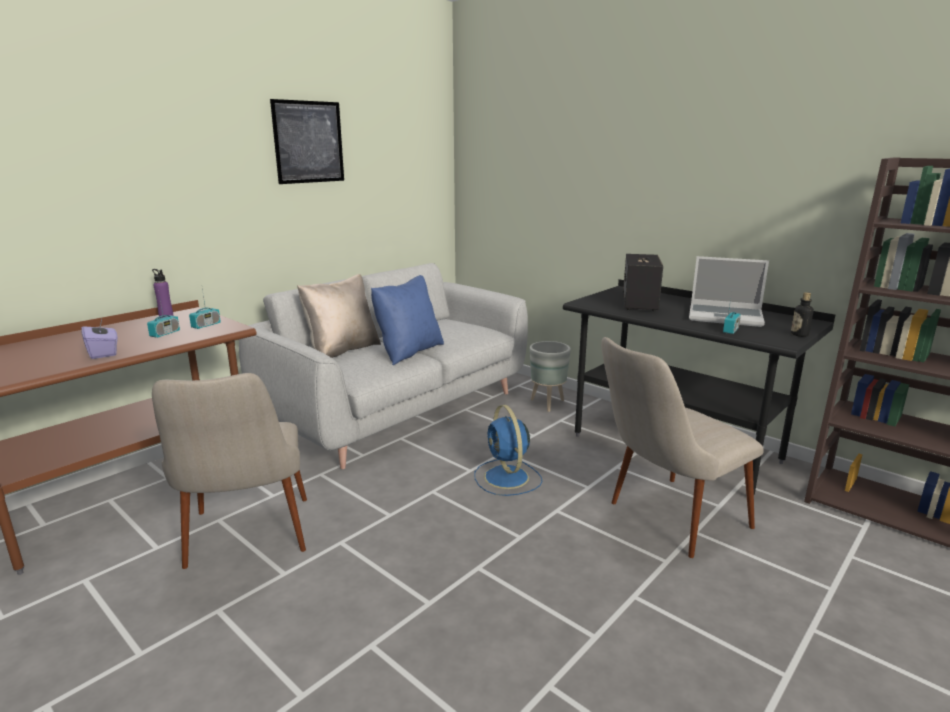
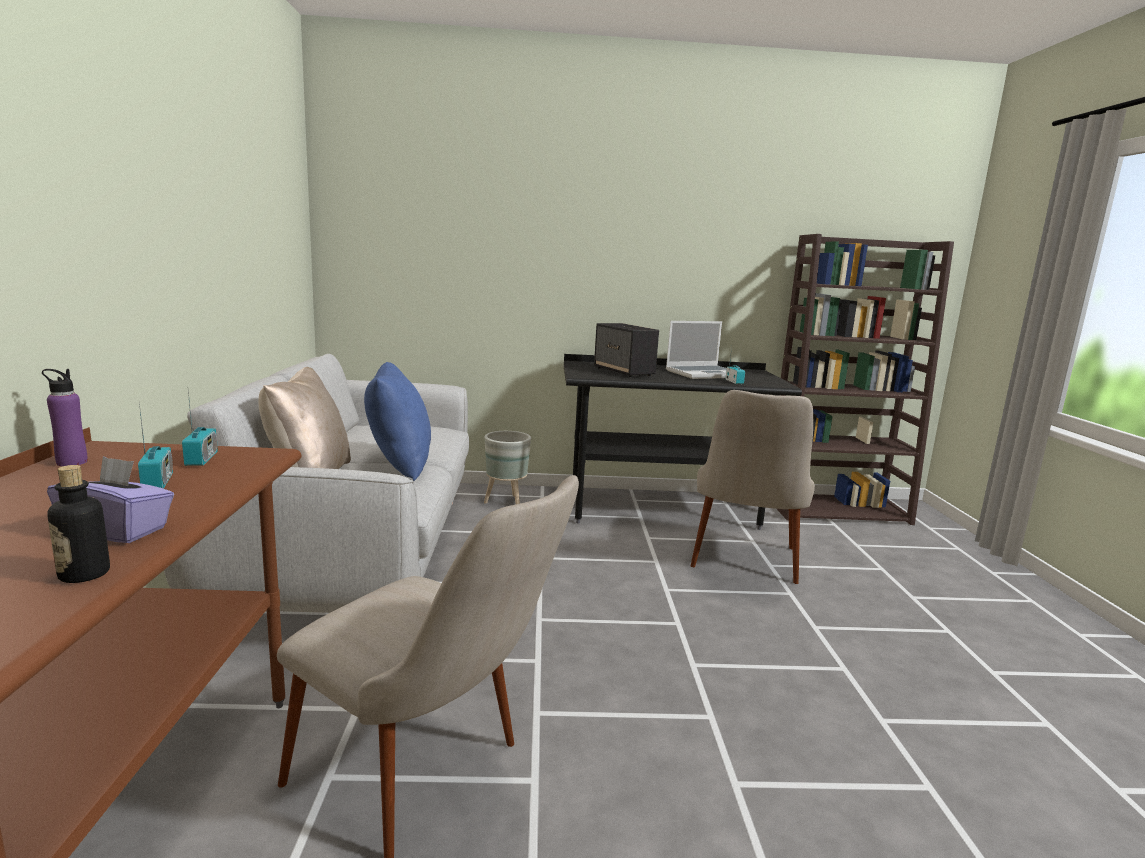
camera: 45 degrees left, 5 degrees down
picture [270,99,344,184] -> none
blue fan [475,405,542,496] -> none
bottle [791,292,814,337] -> bottle moved to [47,465,110,583]

